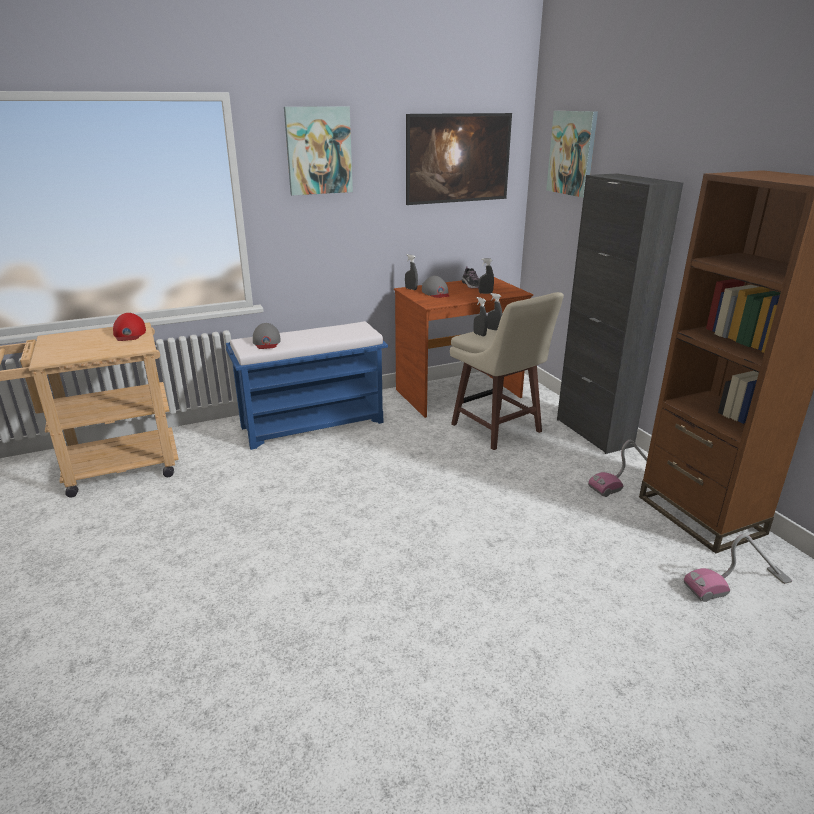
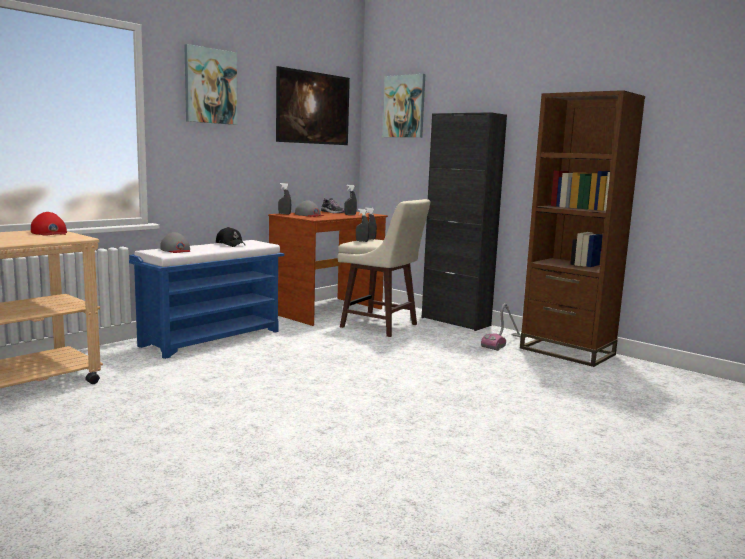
camera: 25 degrees left, 15 degrees down
vacuum cleaner [684,534,792,602] -> none
none -> black cap [216,227,246,247]

